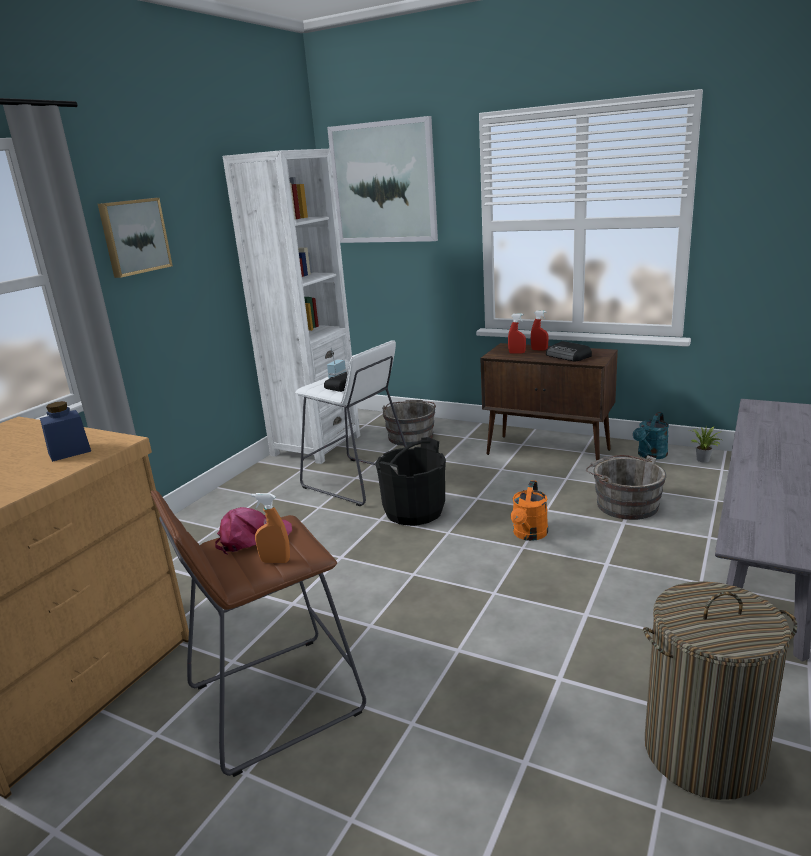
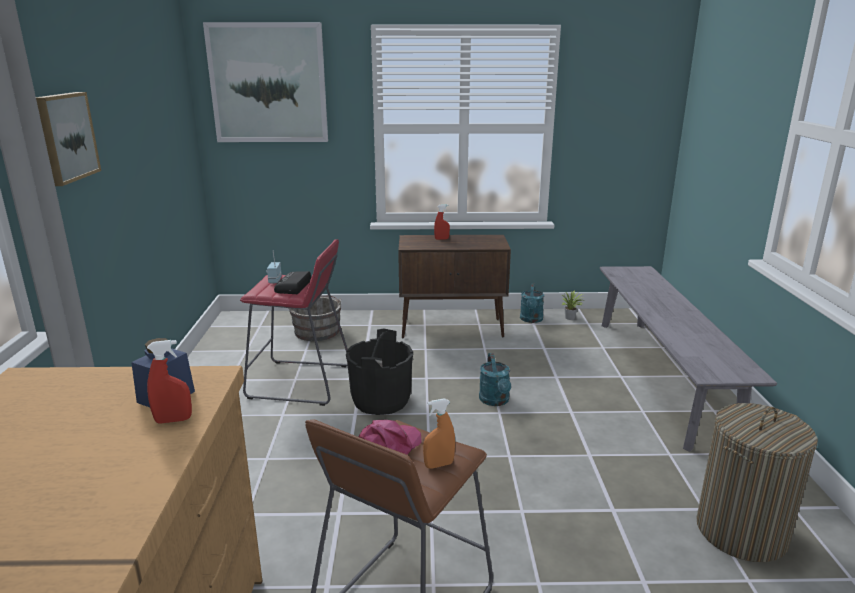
camera: 30 degrees left, 0 degrees up
white bookcase [223,149,360,464] -> none
white stool [295,340,407,506] -> red stool [240,239,348,406]
red spray bottle [508,313,526,354] -> red spray bottle moved to [147,340,192,424]
orange watering can [511,480,548,541] -> turquoise watering can [479,353,511,406]
radio [546,341,592,361] -> none
grey bucket [586,455,666,520] -> none

